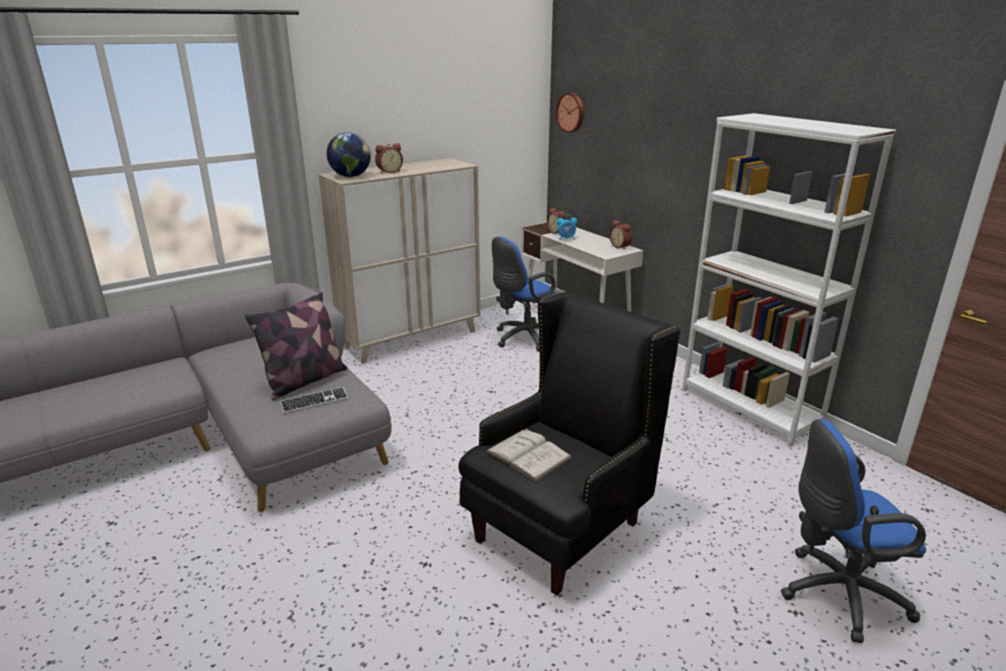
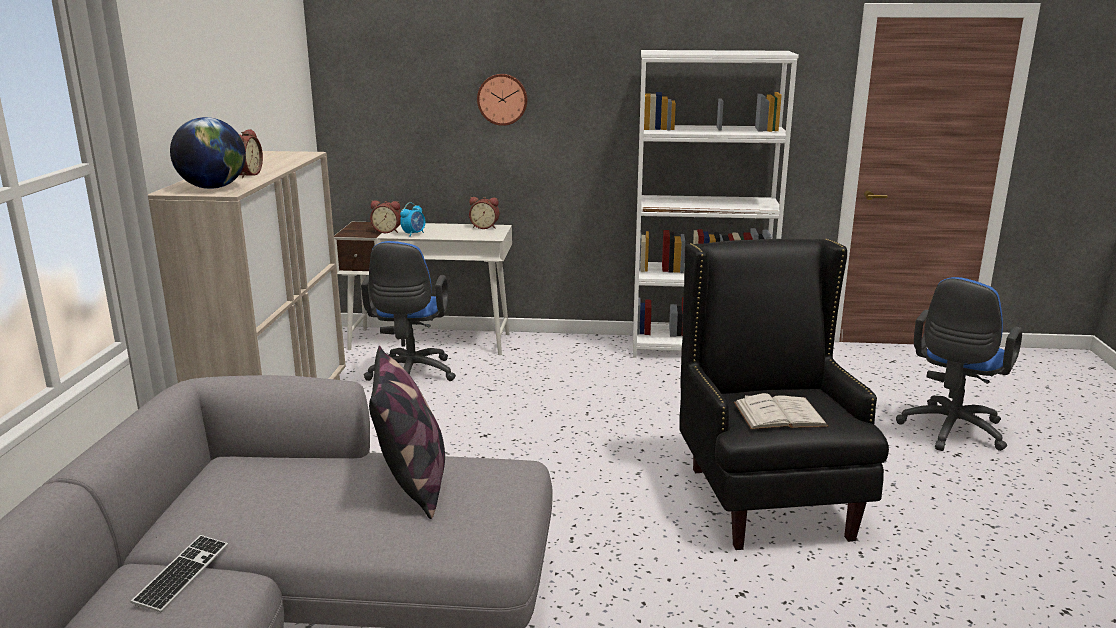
camera: 50 degrees left, 5 degrees down
keyboard [280,387,348,413] -> keyboard moved to [131,535,228,612]
wall clock [556,93,584,133] -> wall clock moved to [477,74,528,126]

